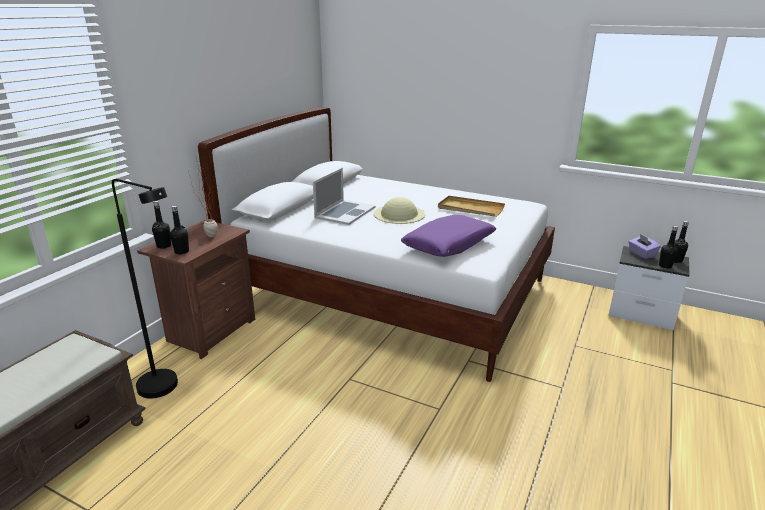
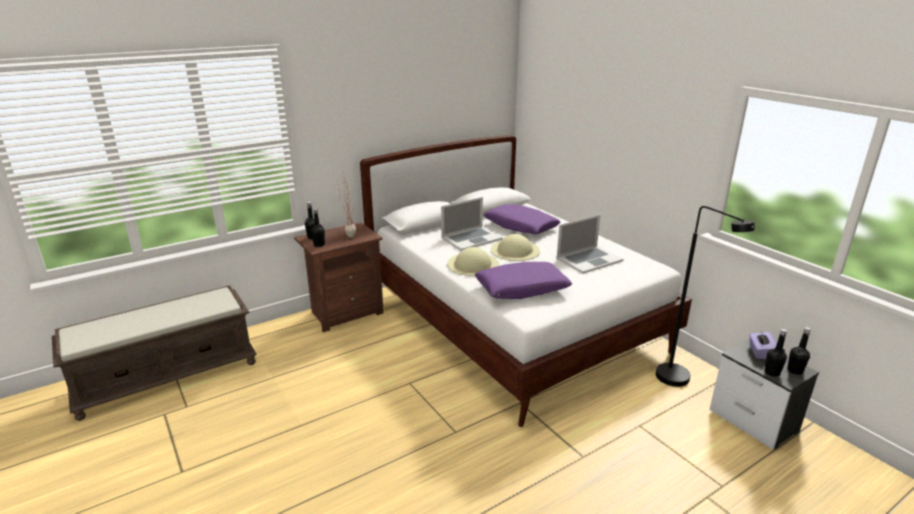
camera: 30 degrees right, 0 degrees up
black floor lamp [112,179,178,399] -> black floor lamp moved to [656,206,755,387]
beige tray [438,196,505,217] -> laptop [557,215,624,274]
none -> beige hat [447,247,499,276]
none -> purple pillow [483,204,560,234]

